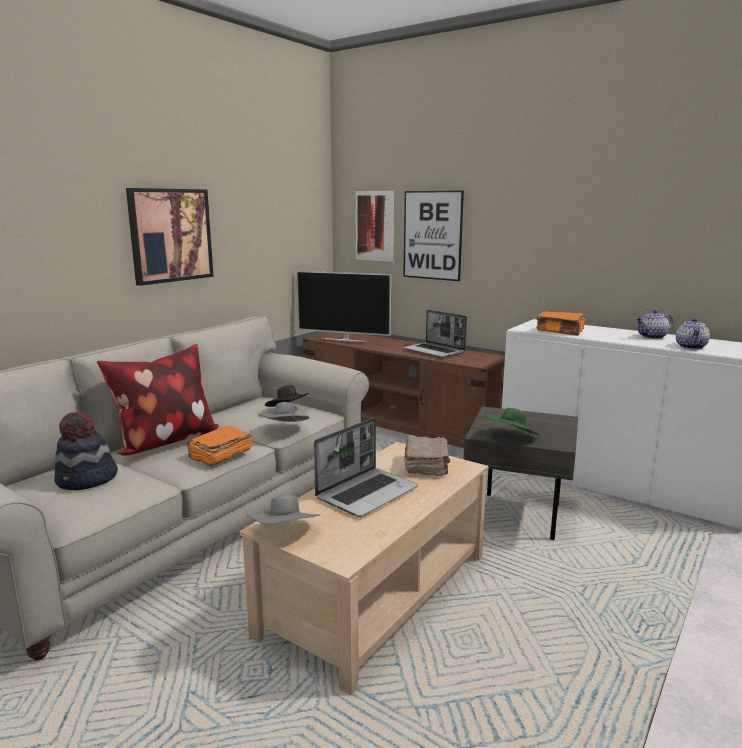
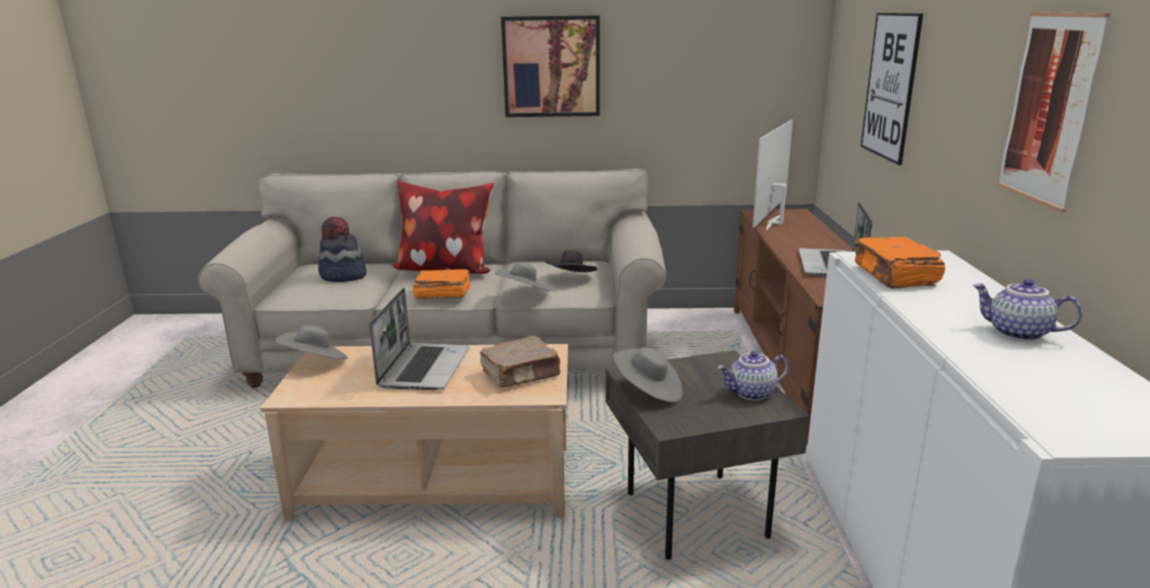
camera: 55 degrees right, 5 degrees up
television [296,271,391,342] -> television turned 45 degrees clockwise [753,119,793,231]
laptop [314,418,418,517] -> laptop turned 90 degrees counterclockwise [369,288,469,390]
picture [355,189,395,263] -> picture moved to [997,12,1110,213]
green hat [487,408,539,435] -> grey hat [612,347,683,402]
teapot [676,318,710,350] -> teapot moved to [718,351,789,400]

